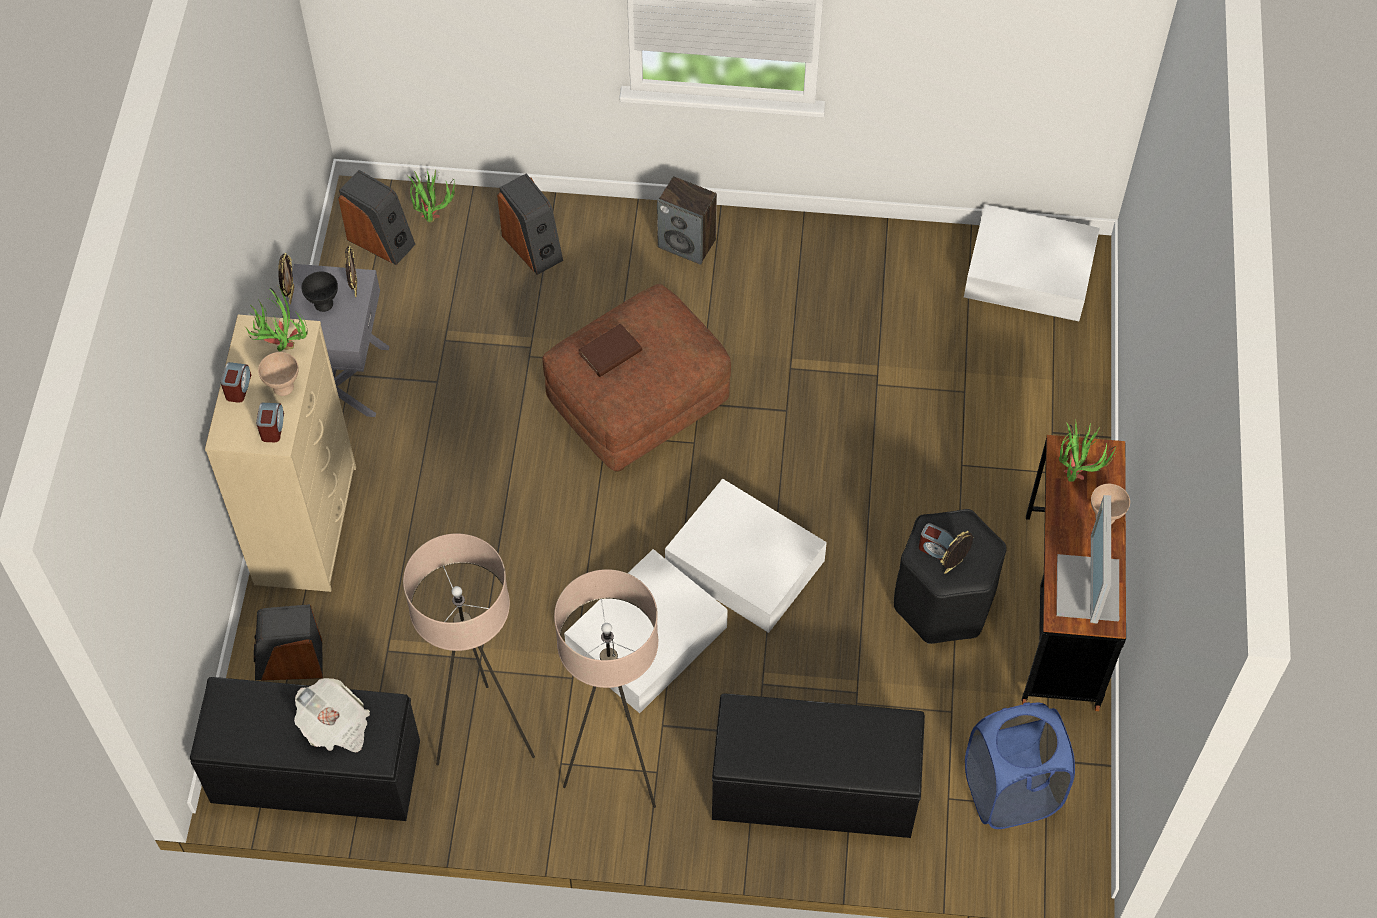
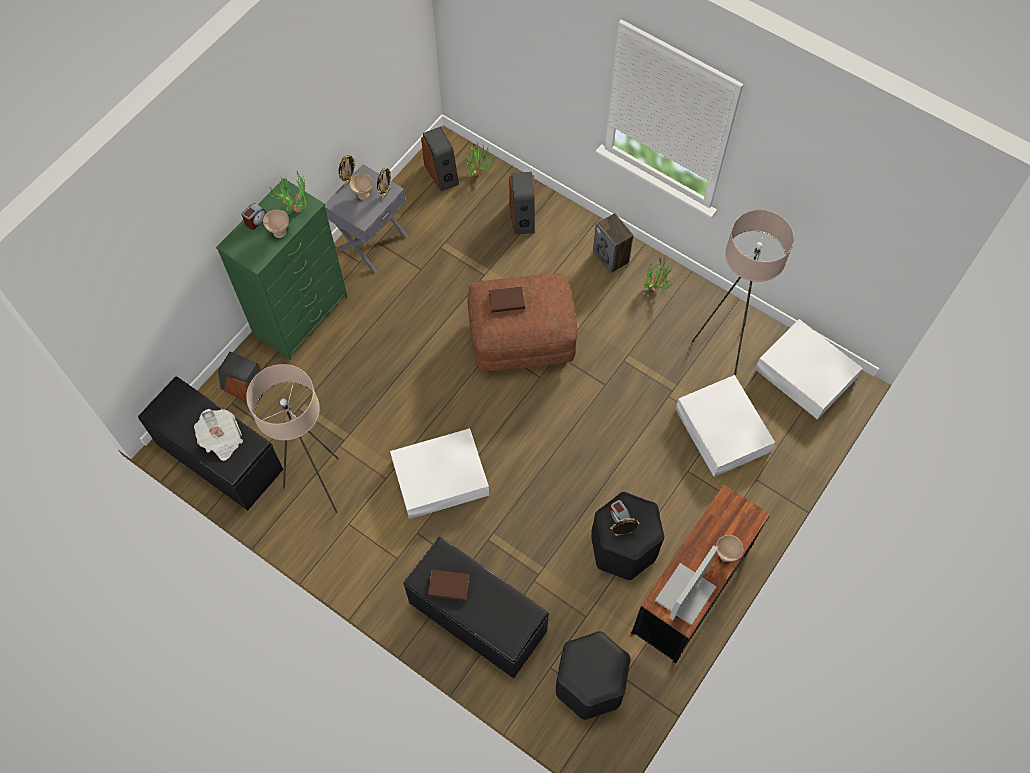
camera: 30 degrees right, 5 degrees up
beige dresser [205,314,356,592] -> green dresser [216,178,348,360]
alarm clock [256,403,284,442] -> none
black bowl [301,271,338,312] -> beige bowl [350,174,373,200]
beige floor lamp [554,569,658,808] -> beige floor lamp moved to [691,210,794,376]
white storage box [665,479,827,633] -> white storage box moved to [675,375,775,477]
blue laundry basket [965,702,1075,829] -> black stool [556,631,631,720]
potted plant [1059,422,1116,482] -> potted plant moved to [644,257,674,291]
none -> brown book [428,569,470,601]

